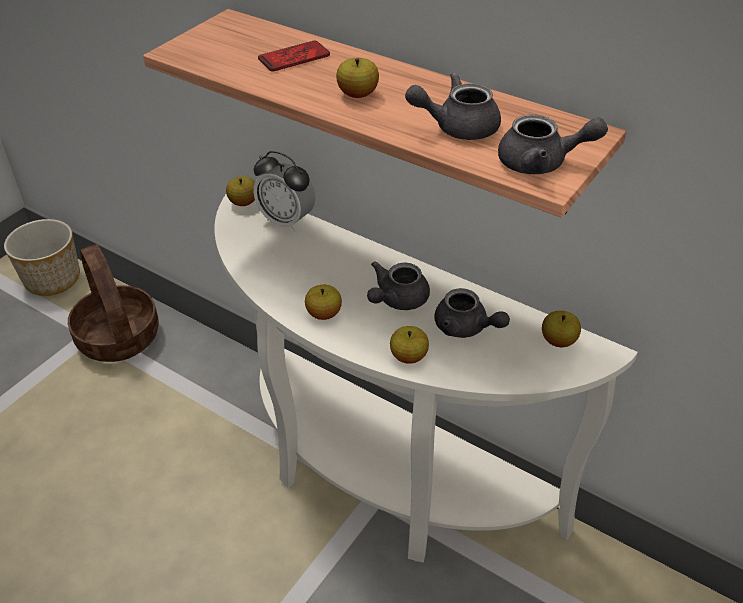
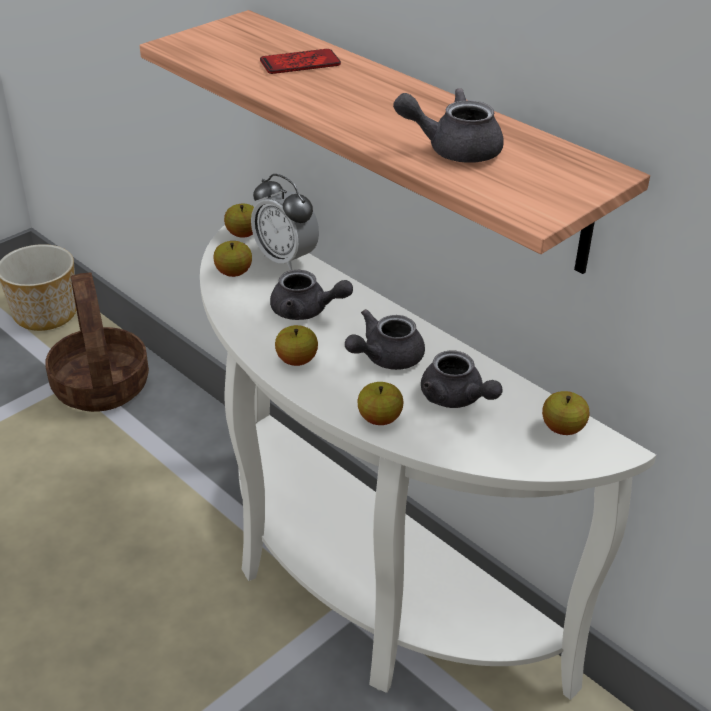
camera: 10 degrees right, 5 degrees down
apple [336,58,379,98] -> apple moved to [213,241,252,277]
grey teapot [498,115,608,174] -> grey teapot moved to [270,270,353,320]

